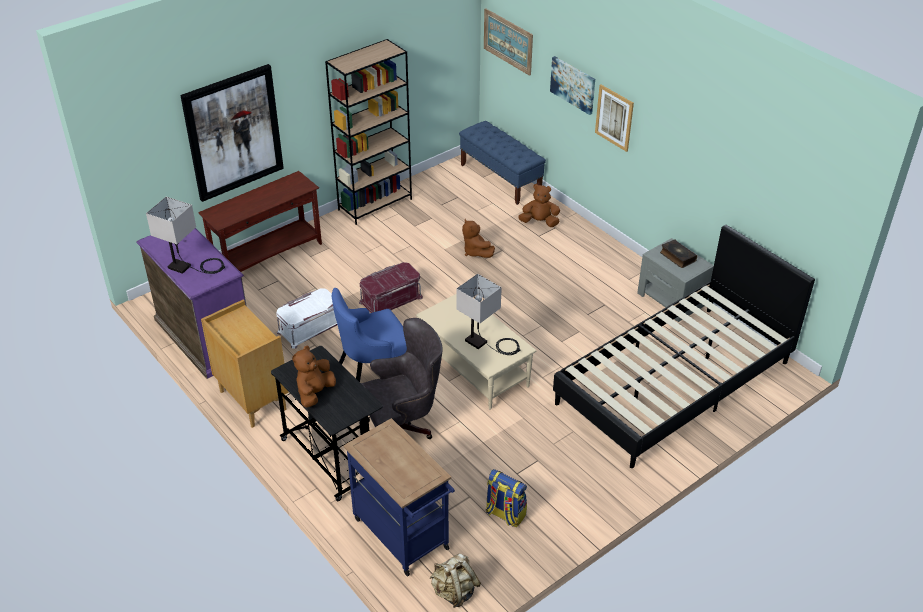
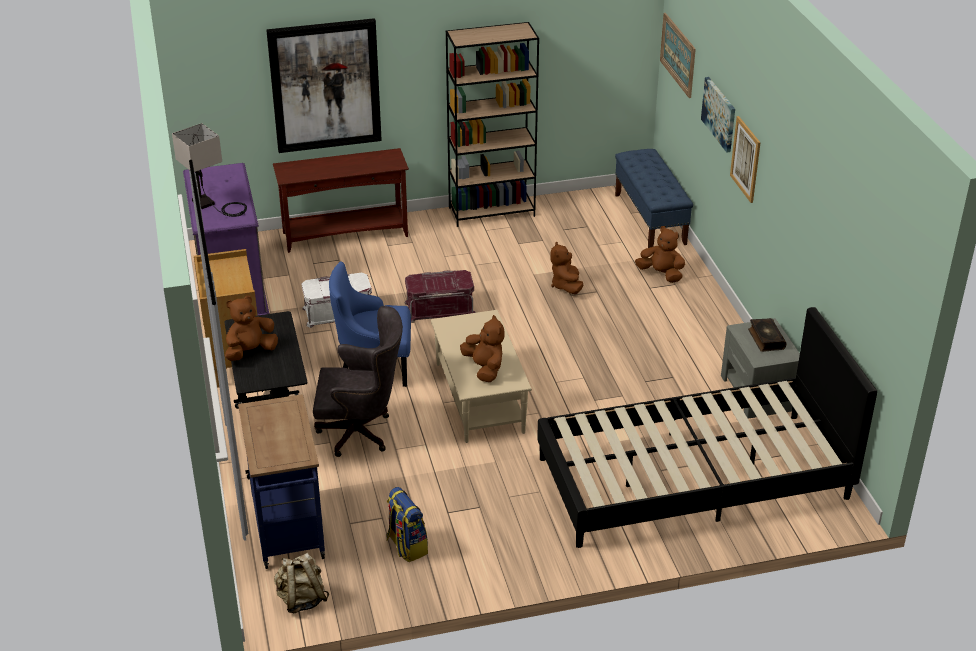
camera: 25 degrees right, 5 degrees down
table lamp [456,274,520,355] -> brown plush toy [460,315,505,382]

